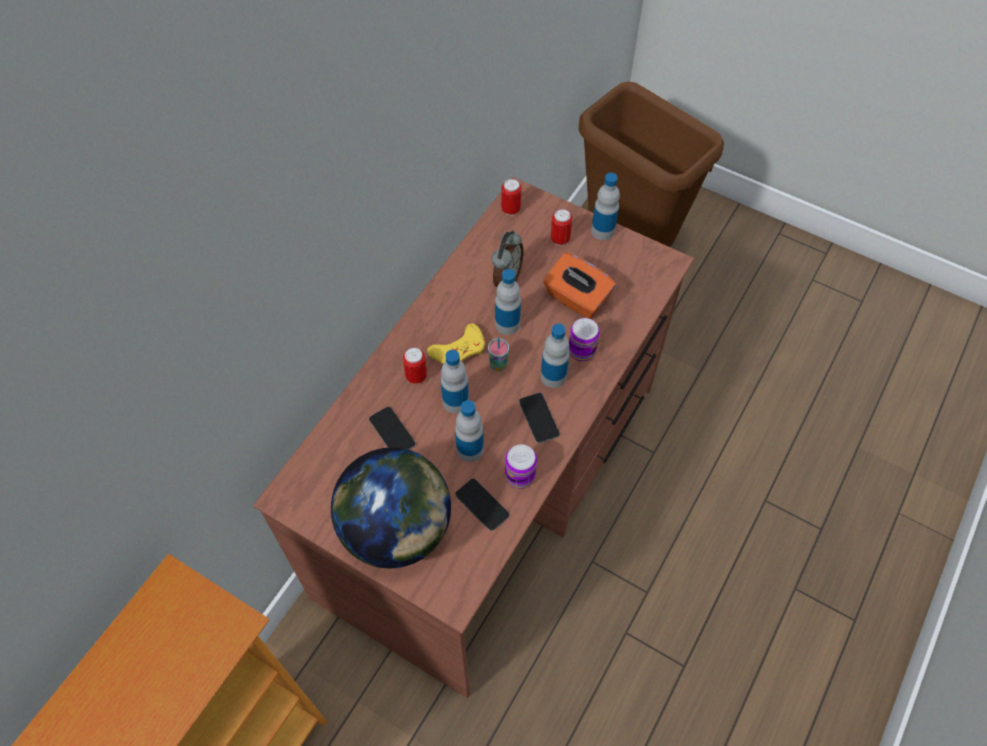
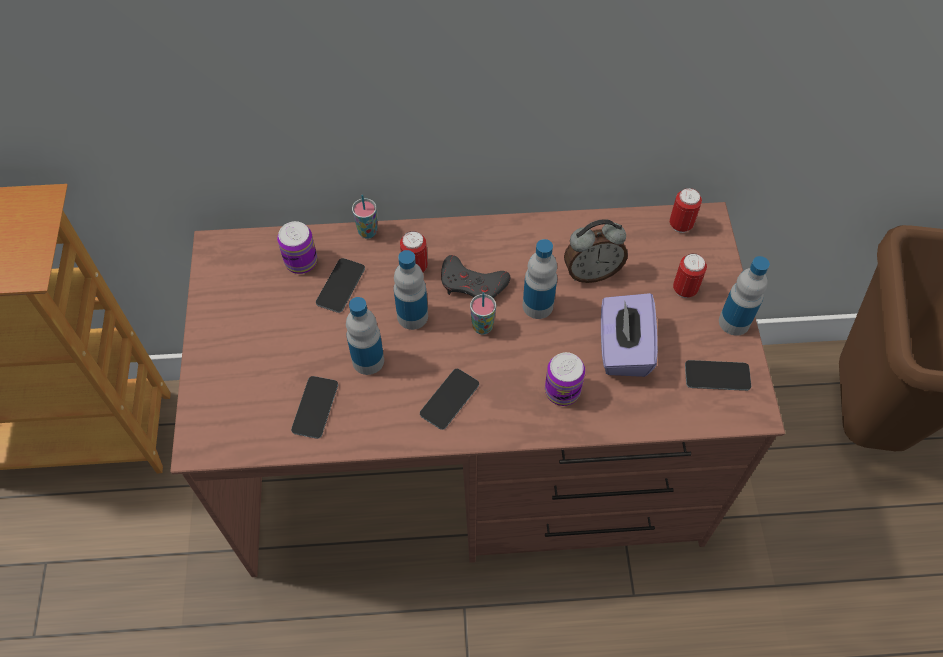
camera: 55 degrees right, 0 degrees up
globe [331,447,451,568] -> none
yellow game controller [427,323,485,364] -> grey game controller [441,255,510,298]
can [505,444,537,489] -> can moved to [277,221,317,274]
bottle [541,324,569,388] -> none
orange tissue box [543,253,616,319] -> purple tissue box [601,293,658,377]
none -> cup [352,194,378,239]
none -> phone [685,360,751,391]

